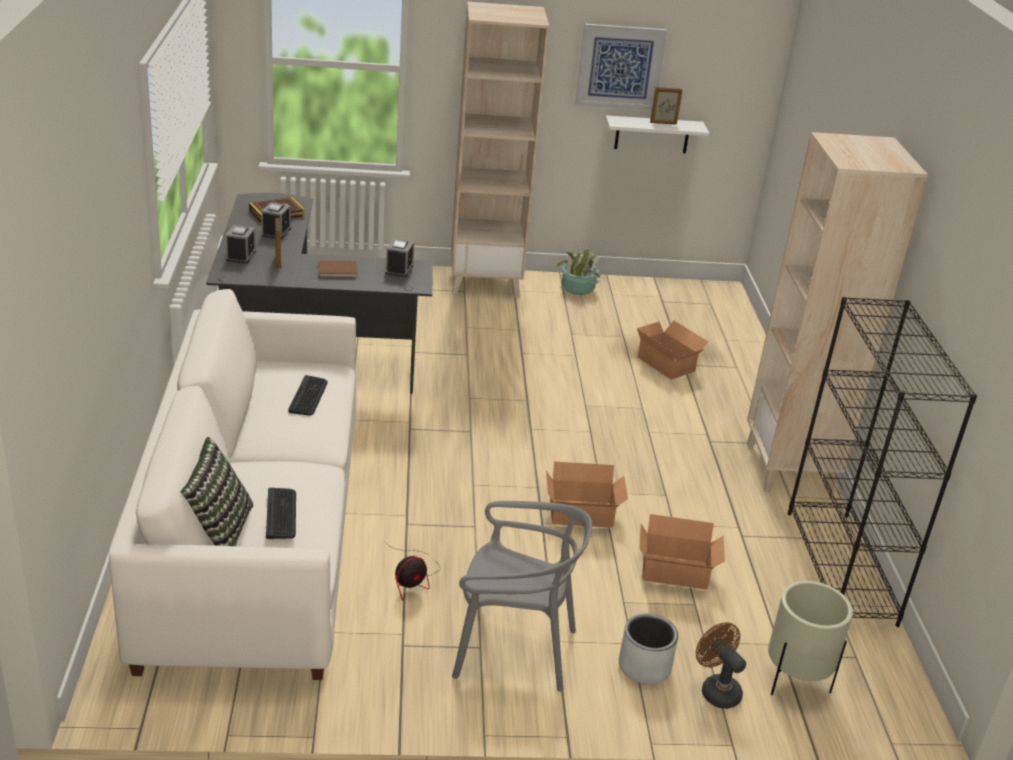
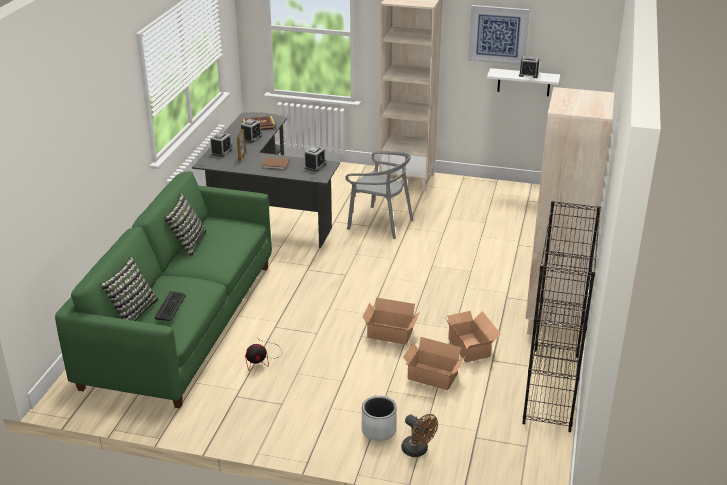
camera: 20 degrees right, 0 degrees up
white sofa [109,289,356,680] -> green sofa [55,171,272,408]
keyboard [289,375,328,416] -> none
grey chair [452,501,592,691] -> grey chair moved to [345,151,413,239]
potted plant [554,246,601,295] -> none
cardboard box [637,321,708,380] -> cardboard box moved to [446,311,501,363]
picture frame [650,87,682,125] -> alarm clock [519,56,539,78]
brown fan [696,622,746,709] -> brown fan turned 150 degrees clockwise [401,414,438,457]
beige planter [768,581,853,695] -> none
none -> pillow [164,193,206,257]

